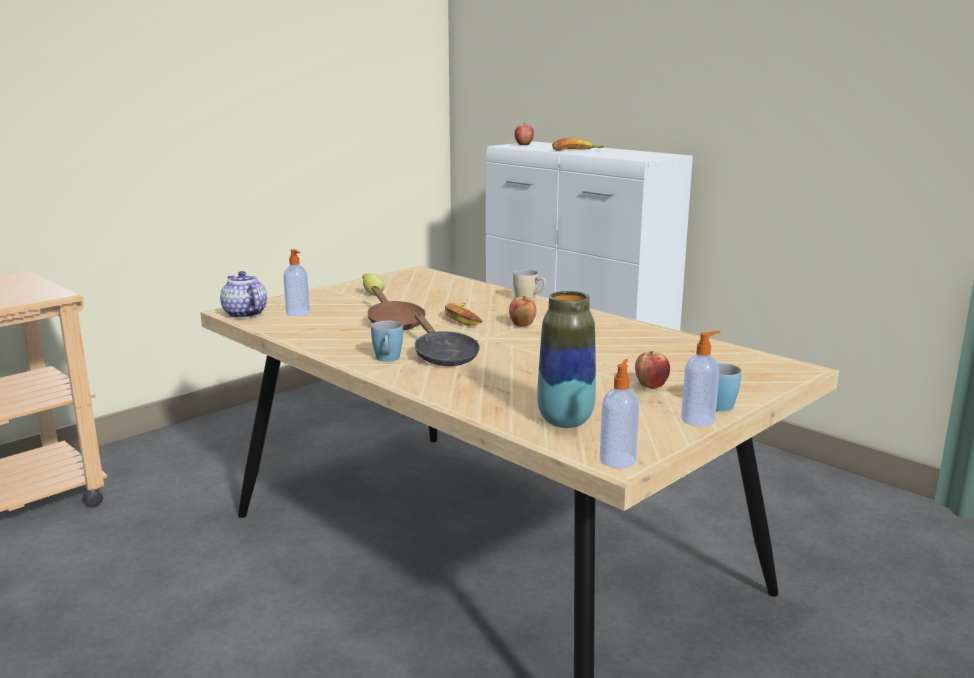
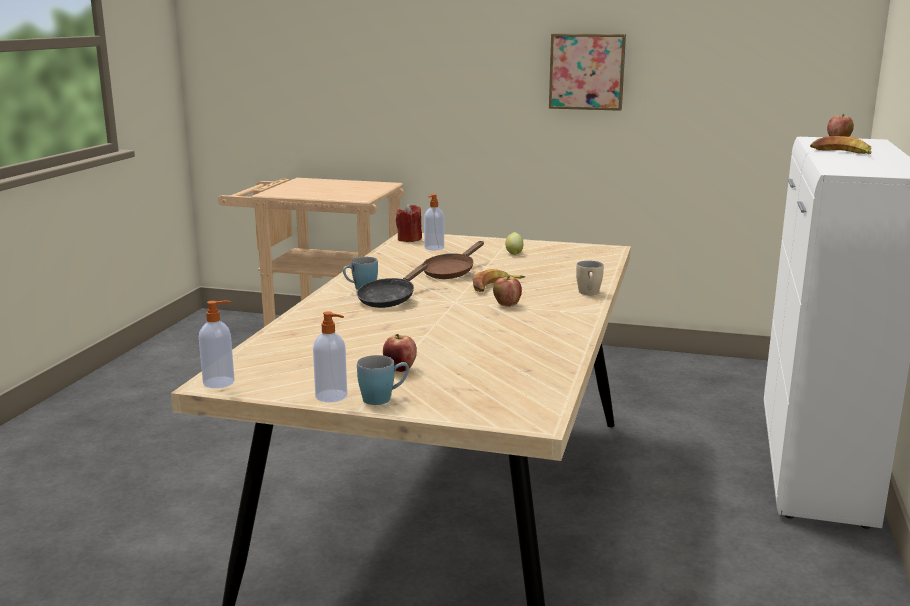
camera: 60 degrees right, 0 degrees up
teapot [220,271,267,318] -> red candle [396,204,422,242]
vase [537,291,596,428] -> none
none -> picture [549,34,626,111]

